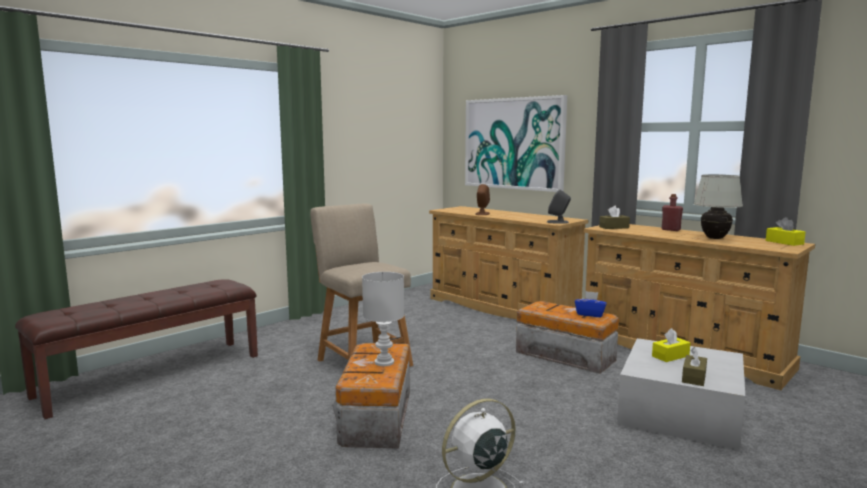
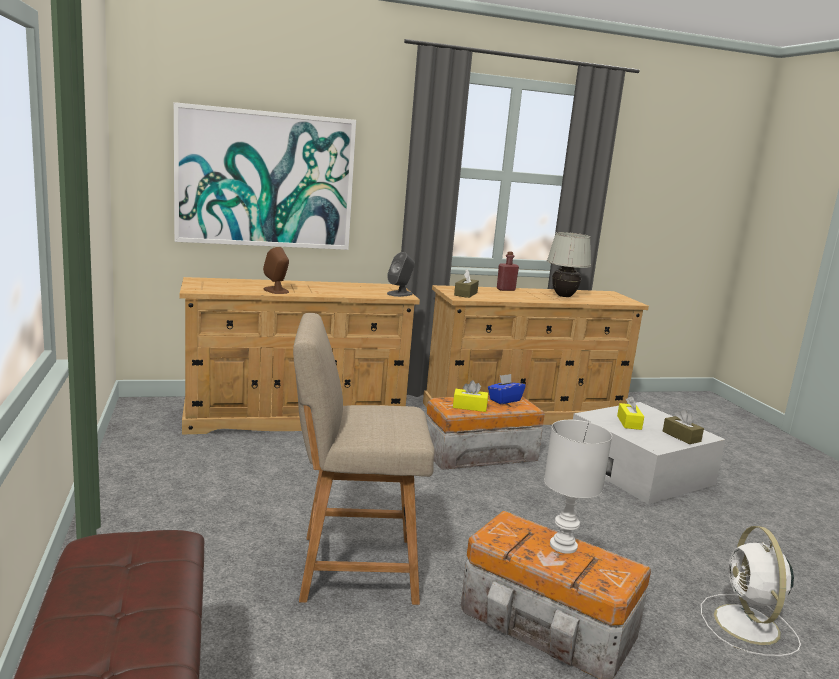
camera: 60 degrees left, 5 degrees up
yellow tissue box [766,217,806,246] -> yellow tissue box moved to [453,380,488,412]

